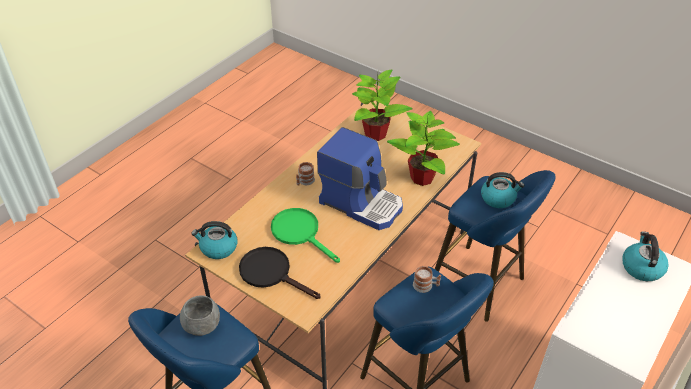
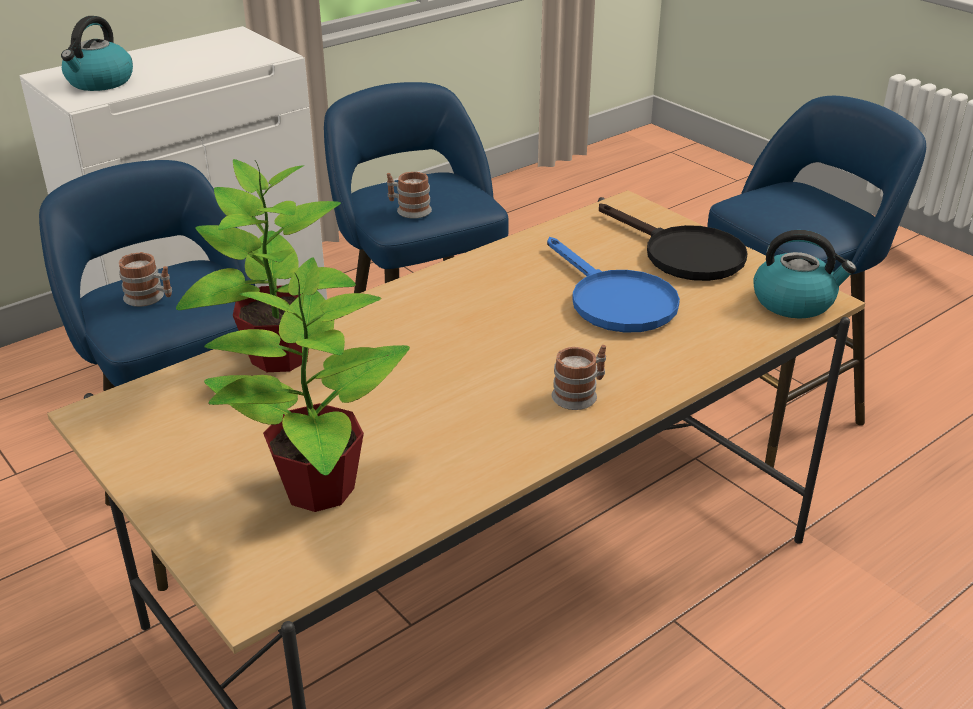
camera: 165 degrees left, 10 degrees down
grey bowl [180,295,220,336] -> none
green frying pan [271,208,340,263] -> blue frying pan [547,237,680,333]
coffee machine [317,127,403,230] -> none
kettle [481,172,525,208] -> mug [119,252,172,307]

